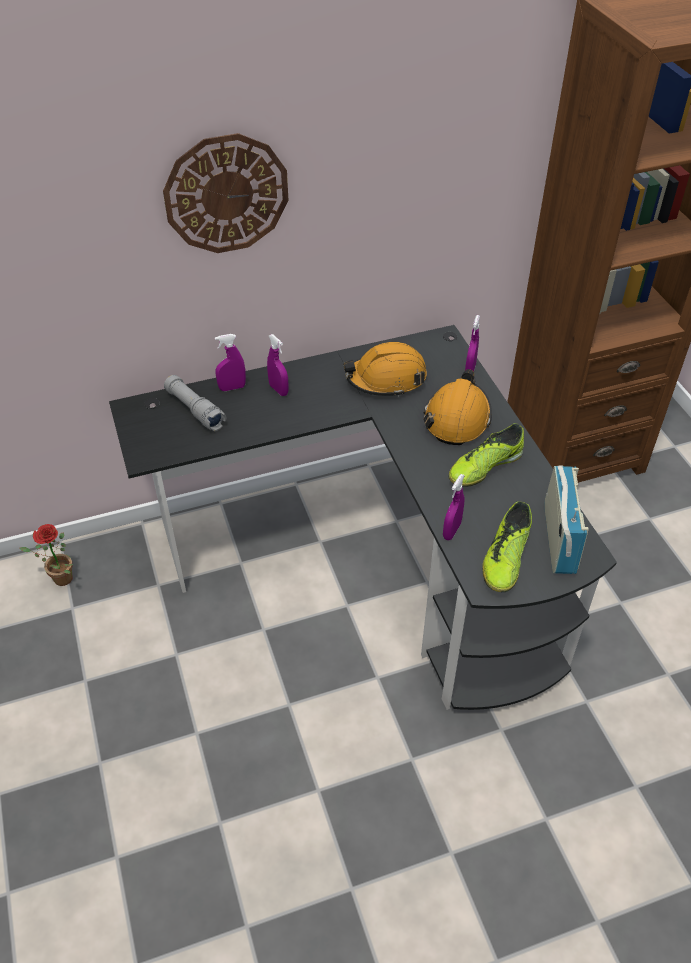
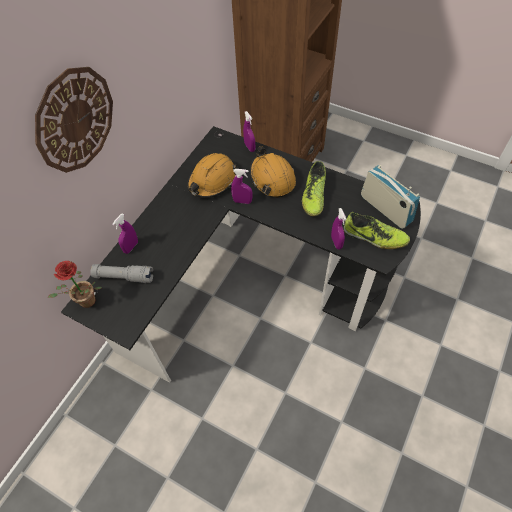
camera: 40 degrees left, 10 degrees up
potted plant [19,524,73,586] -> potted plant moved to [48,261,102,308]
purple spray bottle [267,334,289,396] -> purple spray bottle moved to [231,169,252,204]
shoe [483,501,532,592] -> shoe turned 45 degrees counterclockwise [344,212,410,249]

